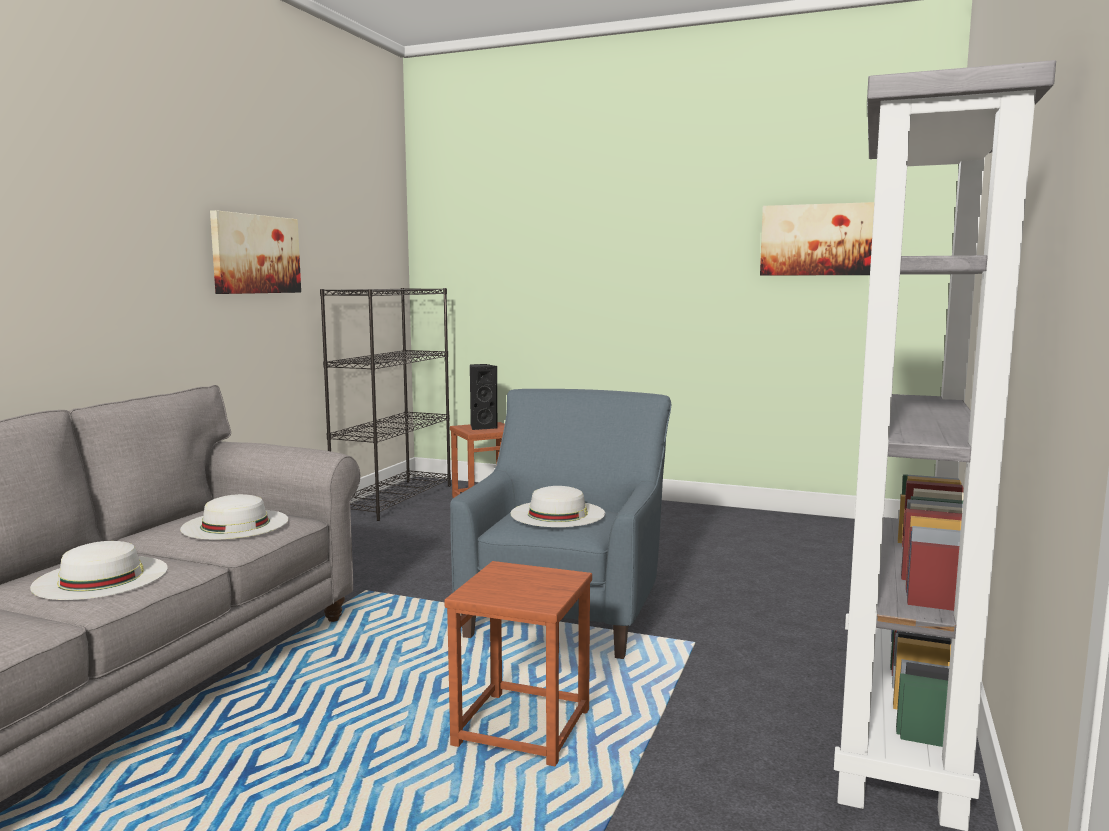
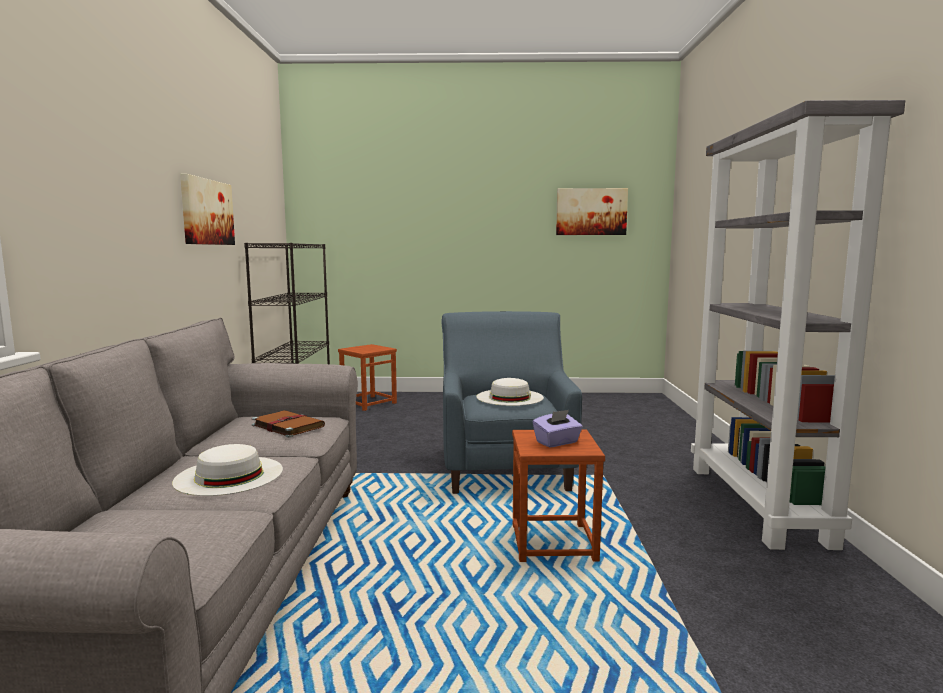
camera: 20 degrees left, 0 degrees up
white hat [180,494,288,539] -> brown book [252,410,325,438]
black speaker [470,364,498,430] -> none
none -> purple tissue box [533,410,583,448]

